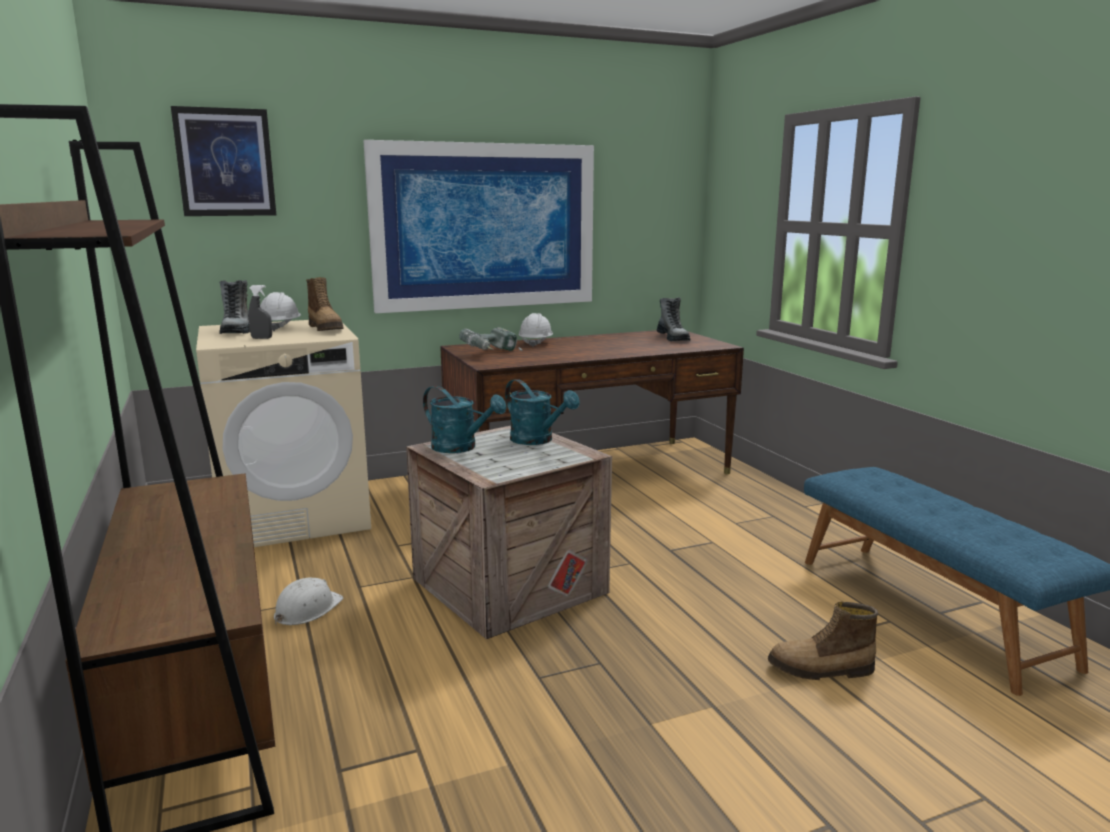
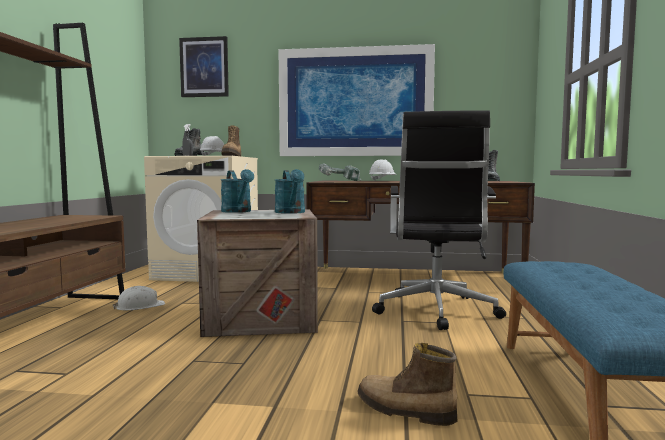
camera: 30 degrees right, 10 degrees down
none -> black office chair [372,110,506,330]

